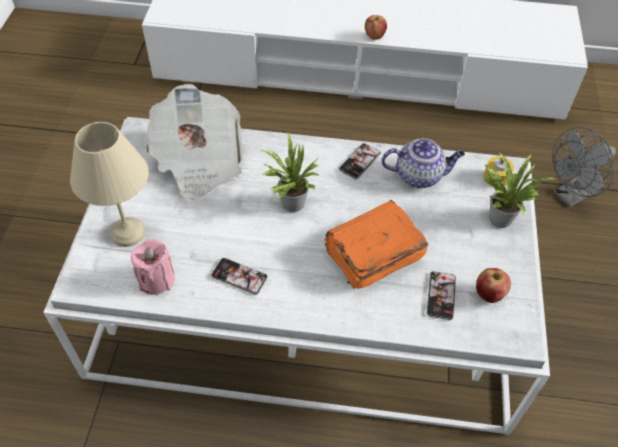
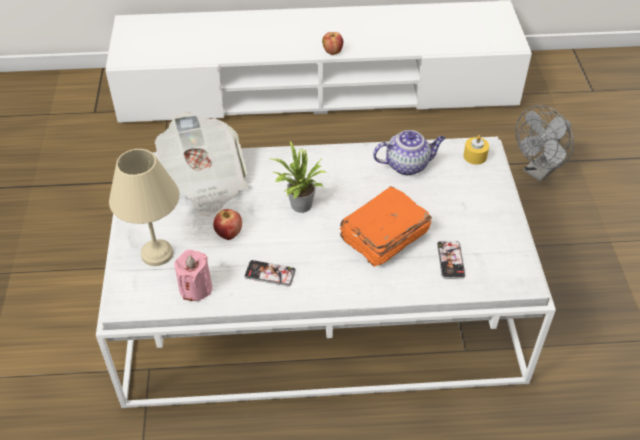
camera: 10 degrees left, 5 degrees down
phone [339,143,381,179] -> none
apple [476,268,511,303] -> apple moved to [213,209,242,240]
potted plant [483,152,557,228] -> none

